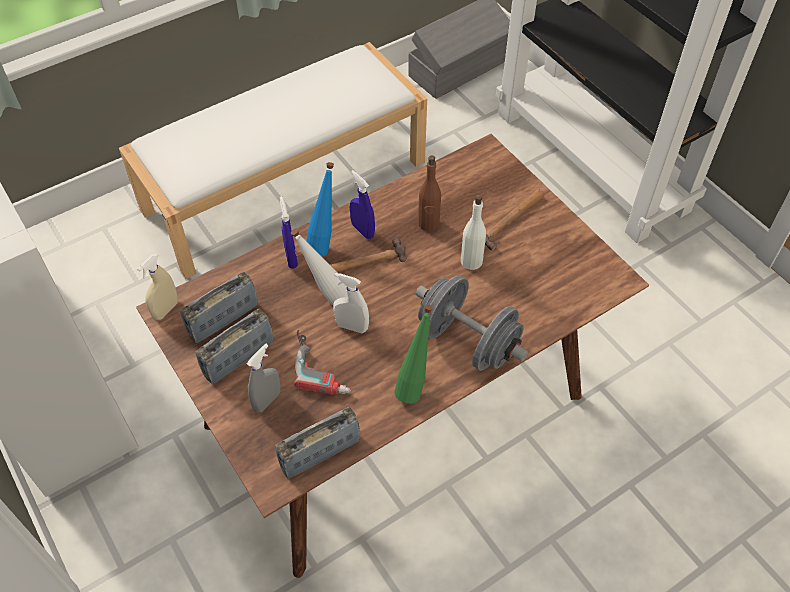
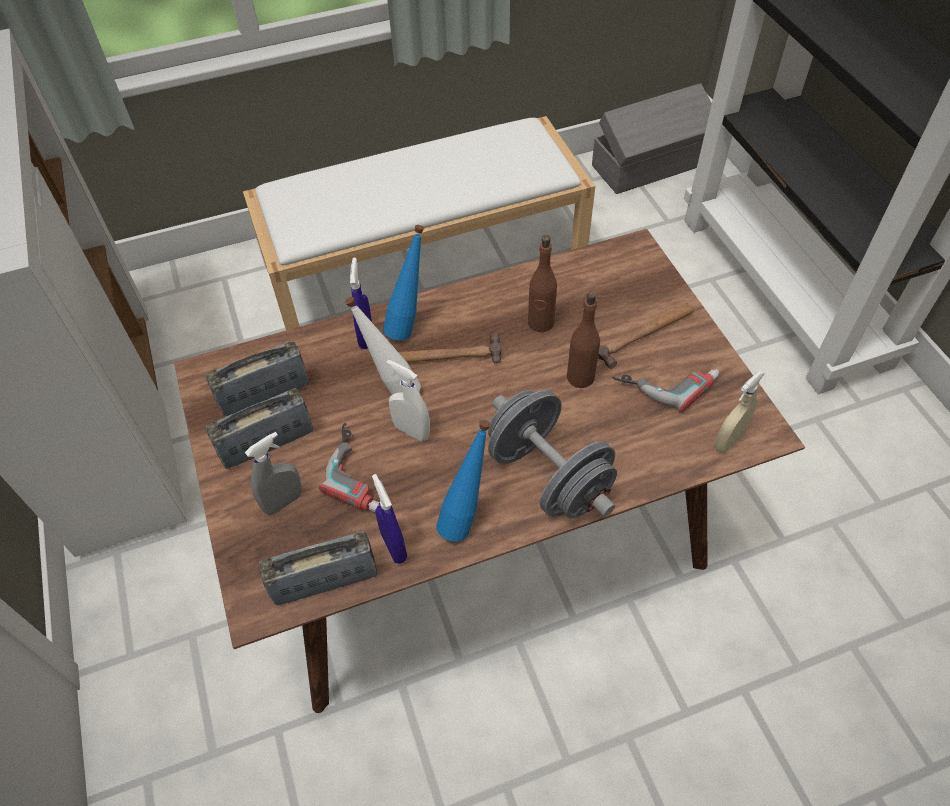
camera: 15 degrees right, 0 degrees up
beige spray bottle [137,254,178,320] -> beige spray bottle moved to [715,371,765,453]
blue spray bottle [350,170,375,239] -> blue spray bottle moved to [372,474,407,564]
green bottle [395,305,433,404] -> blue bottle [436,420,491,542]
white bottle [461,195,486,270] -> brown bottle [567,292,600,388]
none -> power drill [612,369,719,413]

